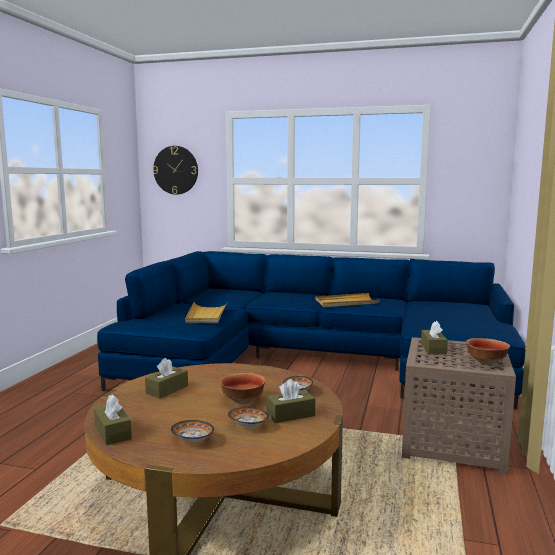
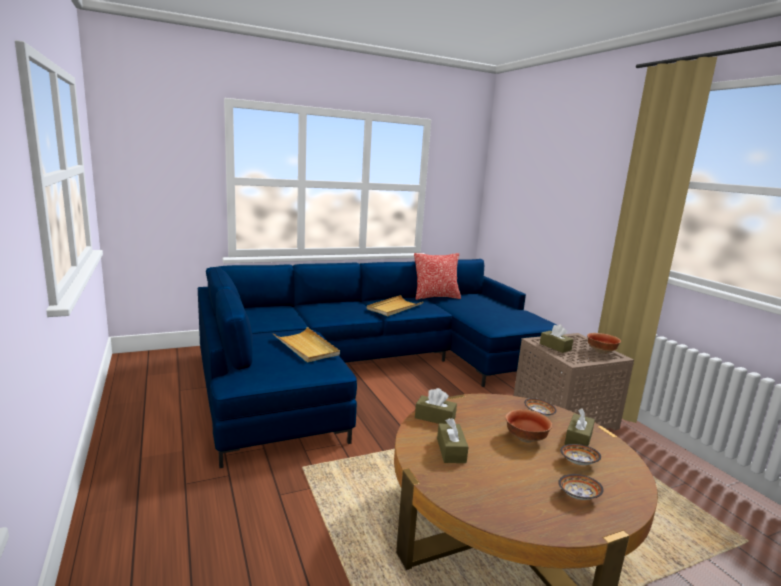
camera: 40 degrees left, 5 degrees up
brown tissue box [94,395,132,445] -> brown tissue box moved to [415,388,457,424]
wall clock [153,146,198,195] -> none
none -> pillow [414,253,461,300]

